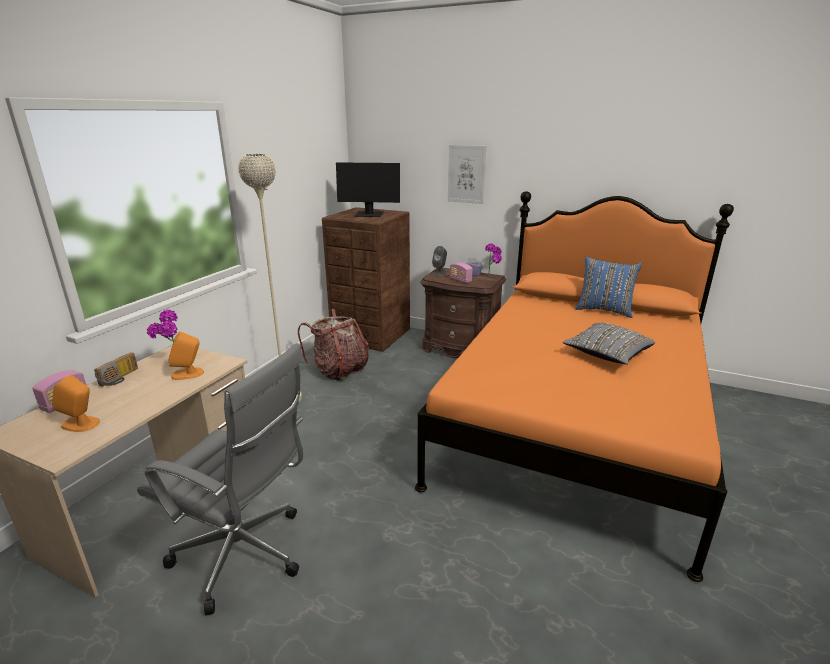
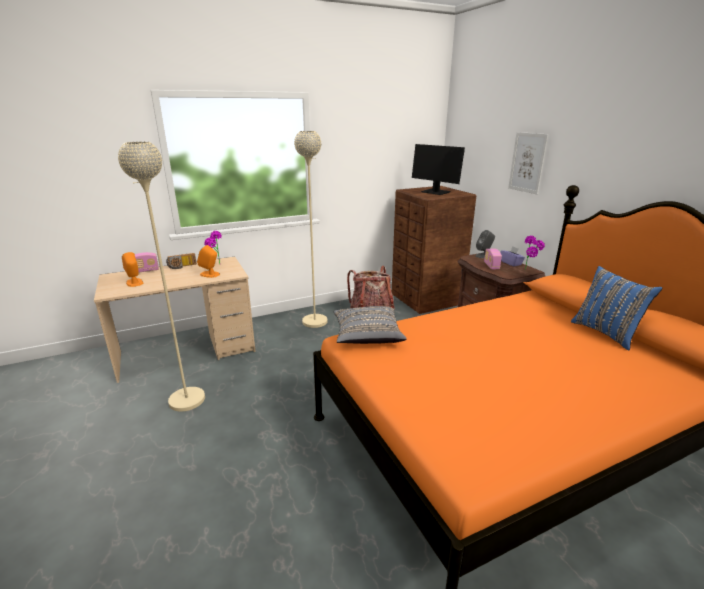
camera: 40 degrees right, 0 degrees up
grey office chair [137,343,304,615] -> beige floor lamp [118,142,205,412]
grey pillow [563,323,655,365] -> grey pillow moved to [334,306,407,344]

